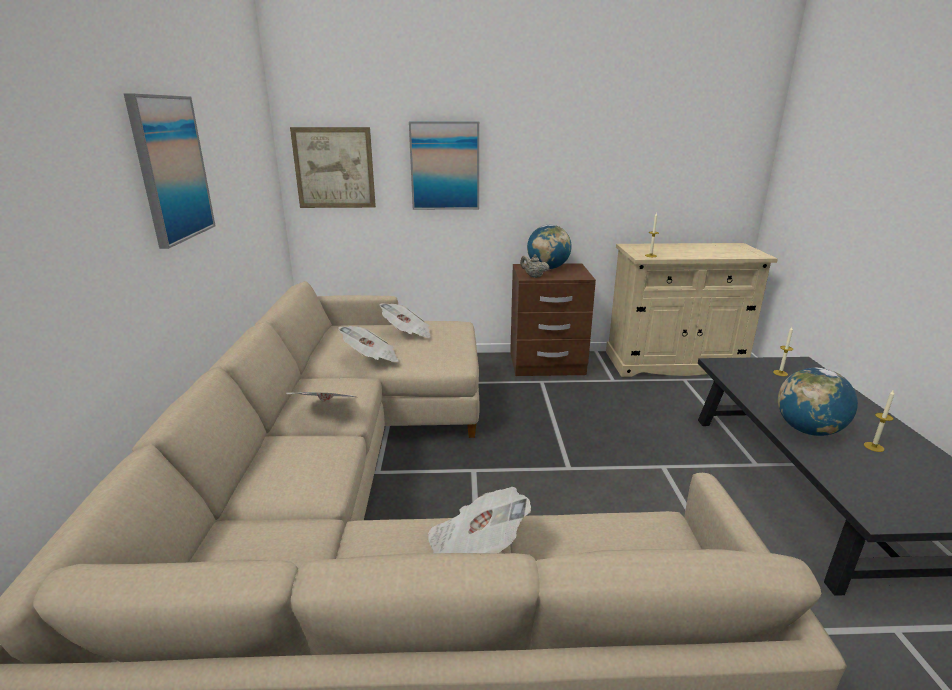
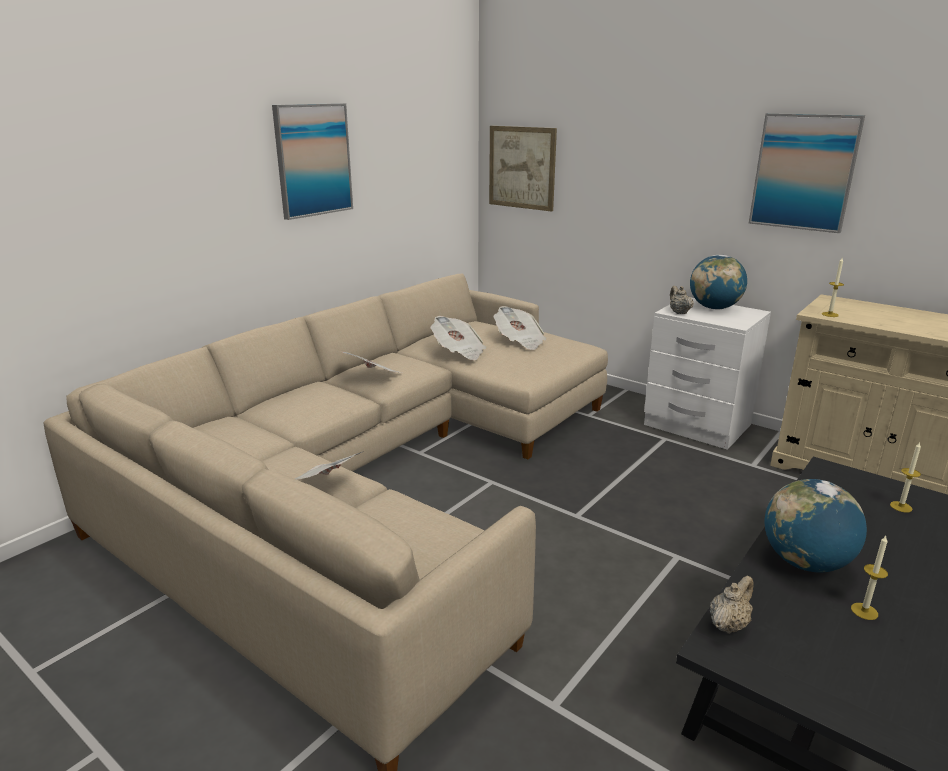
camera: 40 degrees right, 0 degrees up
picture [409,122,479,210] -> picture moved to [749,113,865,233]
brown nightstand [510,263,596,376] -> white nightstand [644,298,771,450]
none -> beige teapot [710,576,754,634]

